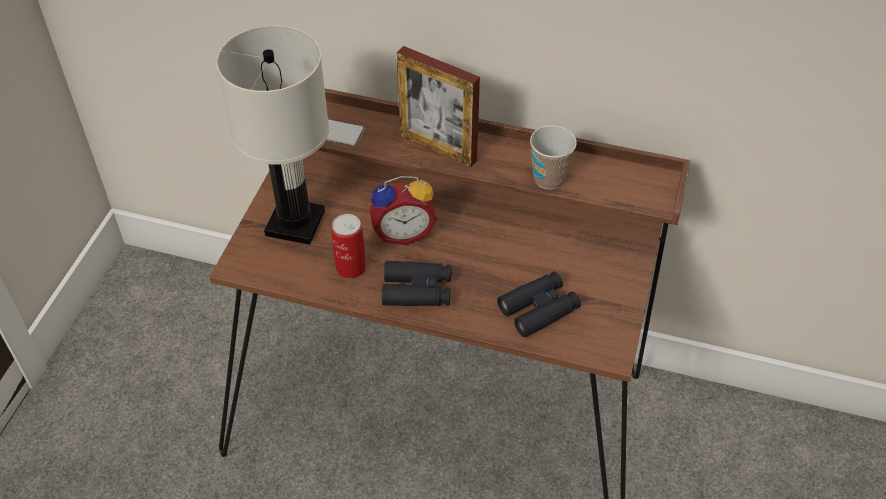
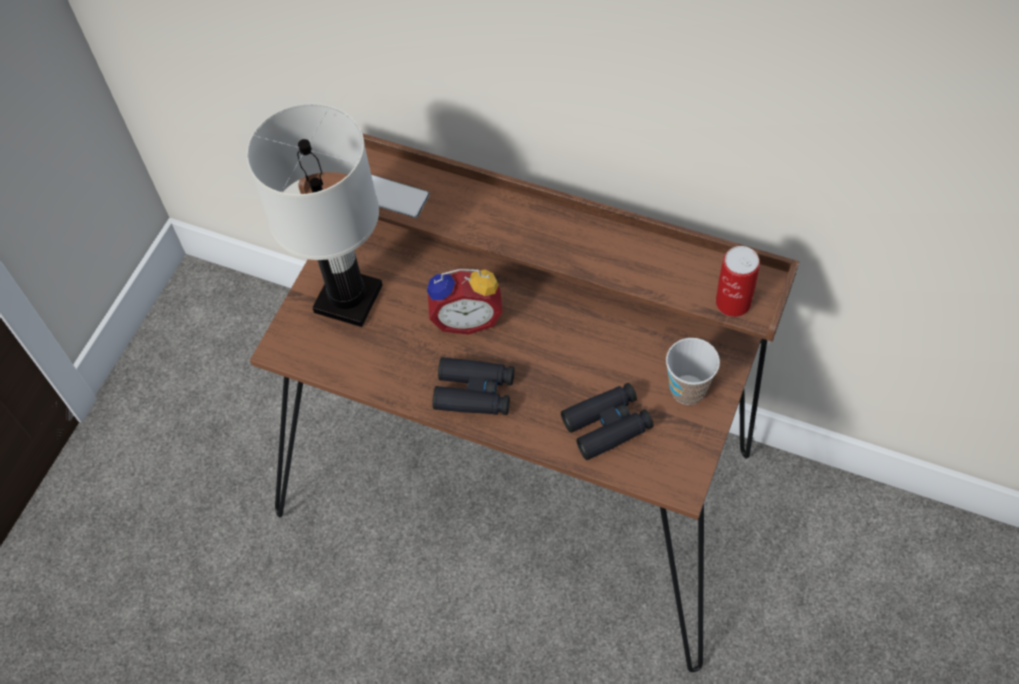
camera: 10 degrees right, 10 degrees up
can [331,214,366,279] -> can moved to [716,246,760,317]
picture frame [397,46,480,167] -> none
cup [530,125,577,190] -> cup moved to [666,338,720,405]

